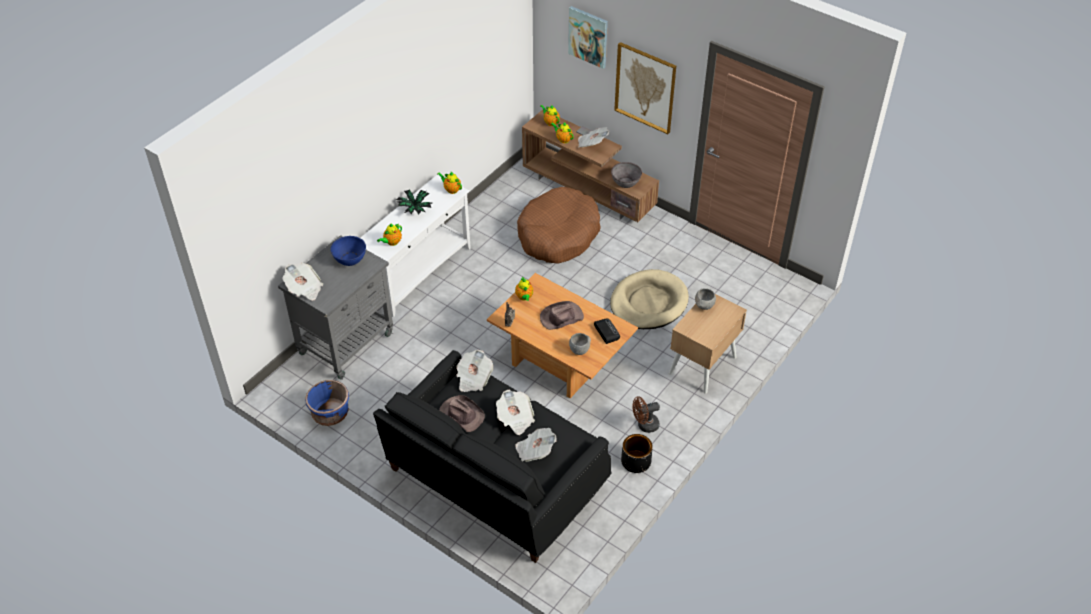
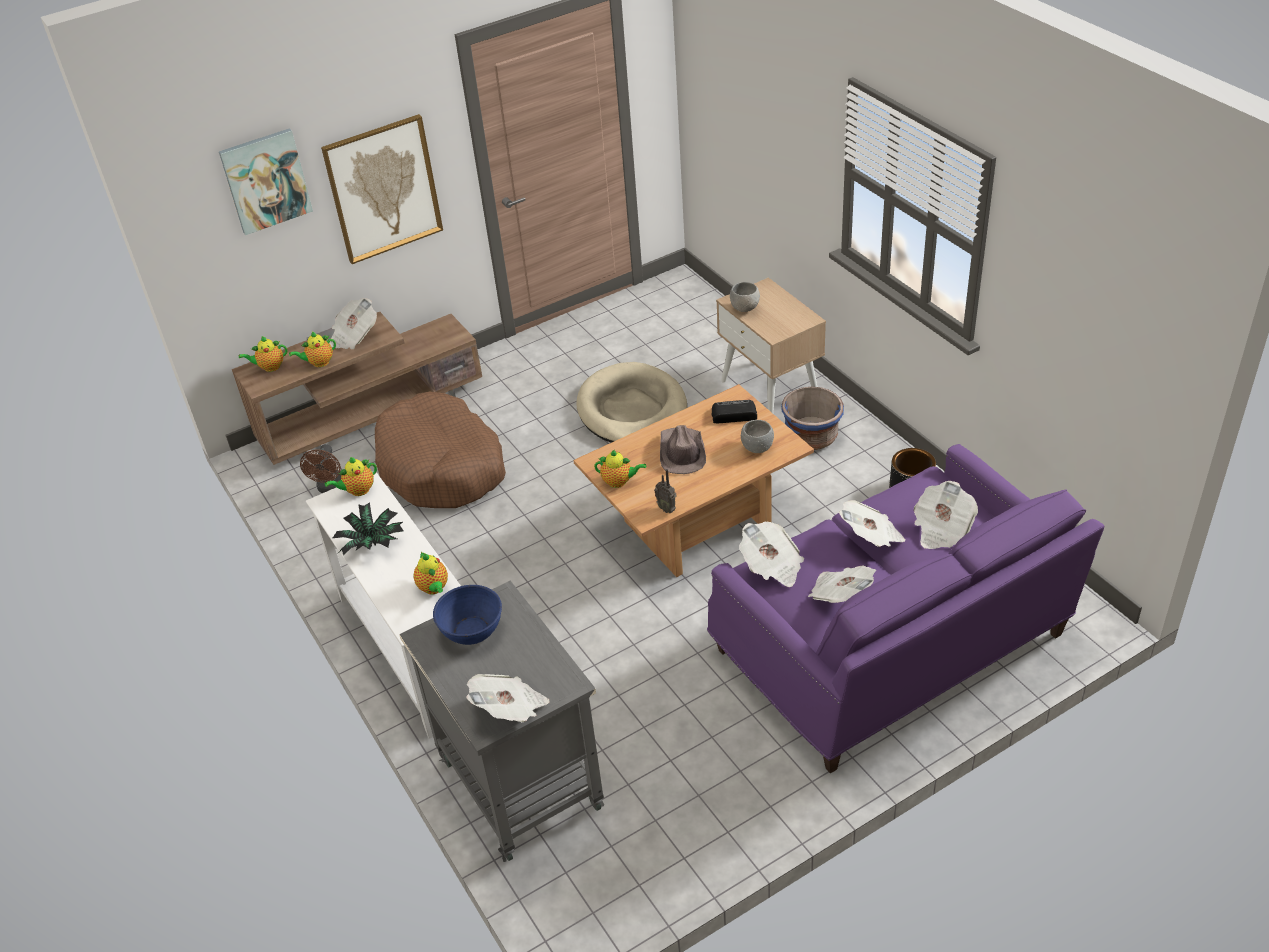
camera: 65 degrees left, 5 degrees down
blue planter [305,380,349,426] -> blue planter moved to [781,387,844,450]
black sofa [373,350,612,563] -> purple sofa [707,444,1104,774]
brown hat [439,395,485,432] -> newspaper [808,565,876,603]
grey bowl [611,162,642,188] -> none
brown fan [632,397,660,433] -> brown fan moved to [300,444,341,493]

